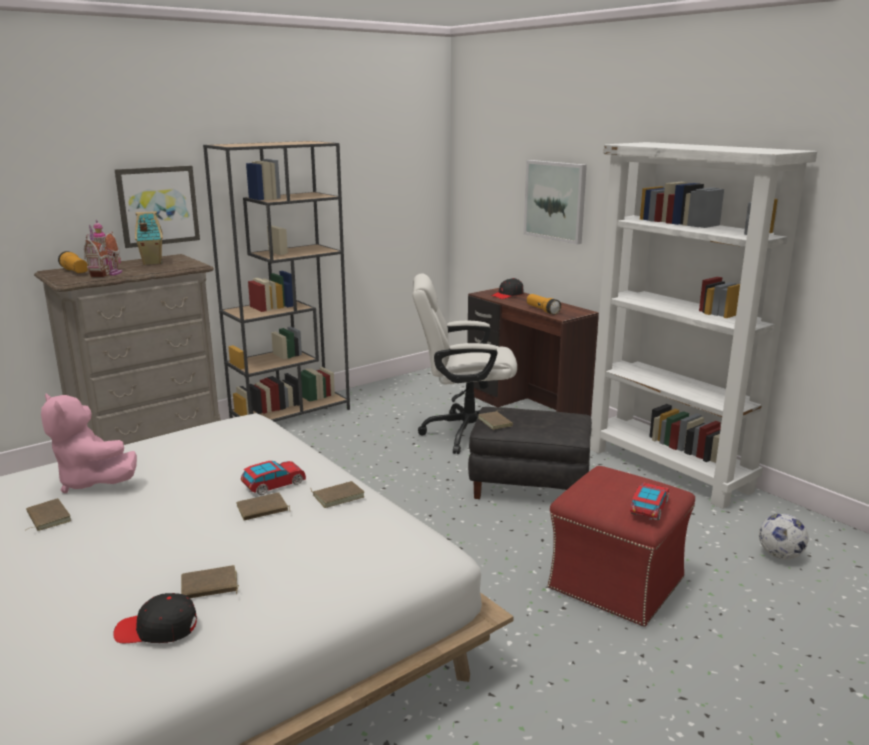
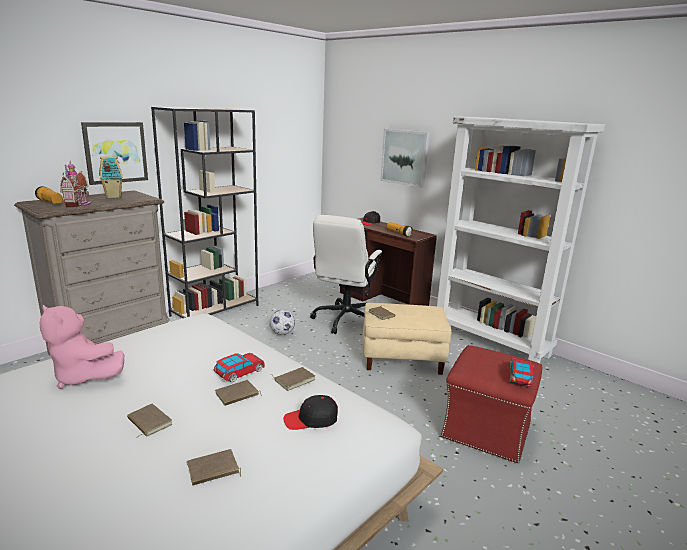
camera: 10 degrees left, 0 degrees up
brown book [25,498,71,531] -> brown book moved to [127,404,173,438]
black cap [113,593,197,644] -> black cap moved to [283,395,338,430]
white office chair [412,273,517,454] -> white office chair turned 60 degrees counterclockwise [310,215,382,334]
black ottoman [468,407,592,499] -> beige ottoman [363,303,452,375]
football [759,514,809,560] -> football moved to [270,310,295,335]

